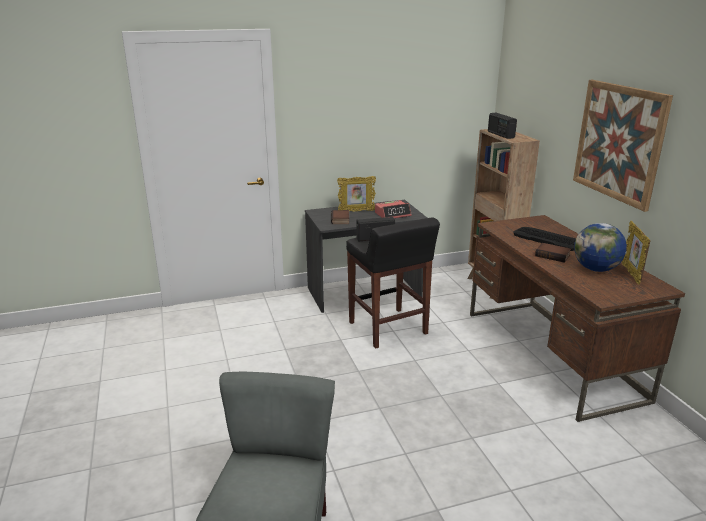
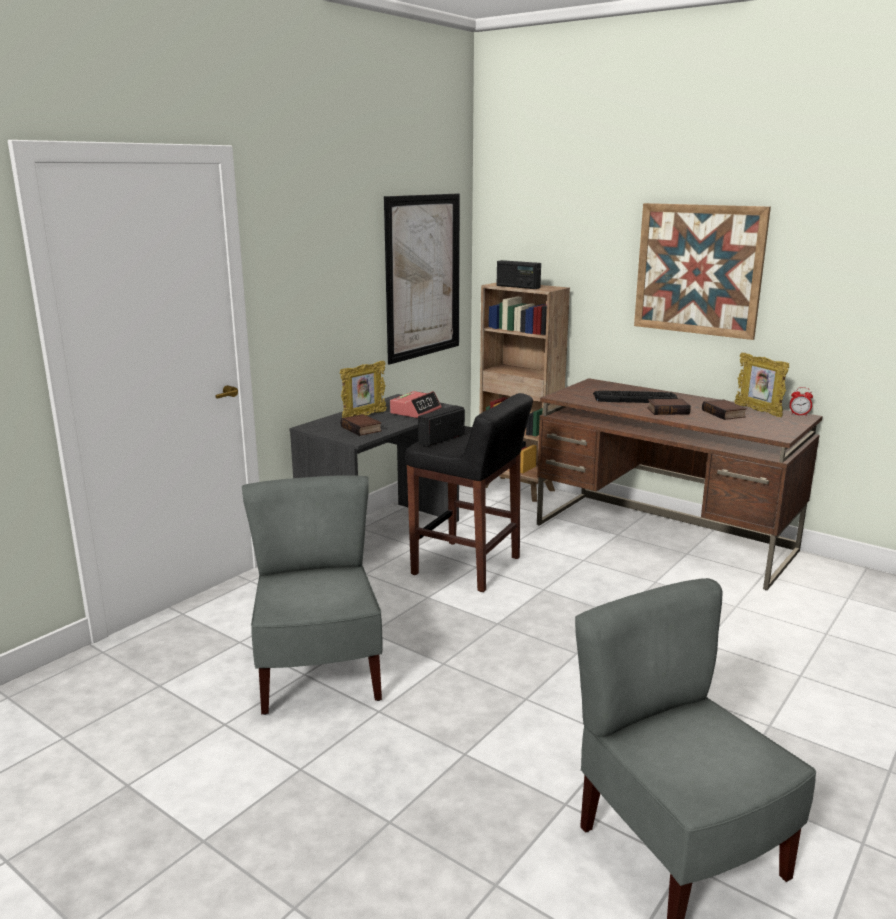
camera: 35 degrees left, 5 degrees down
globe [574,223,627,272] -> book [702,399,747,420]
none -> grey chair [242,475,383,715]
none -> picture [384,193,460,365]
none -> alarm clock [790,387,813,416]

